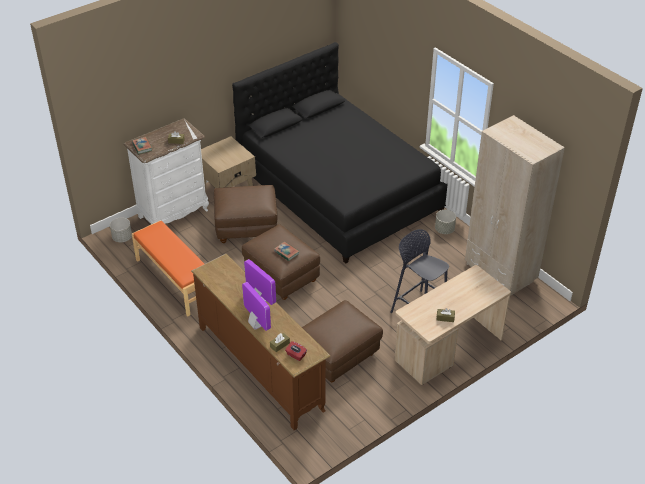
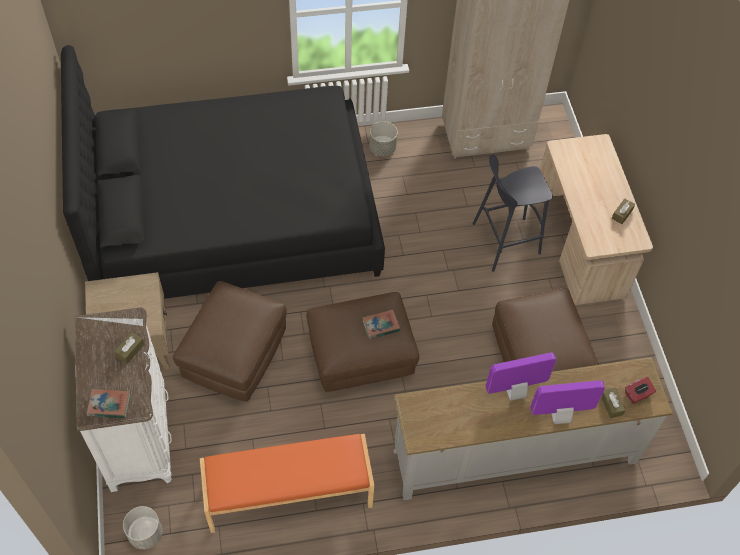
camera: 65 degrees left, 15 degrees up
brown cabinet [191,254,331,430] -> grey cabinet [393,357,673,500]

